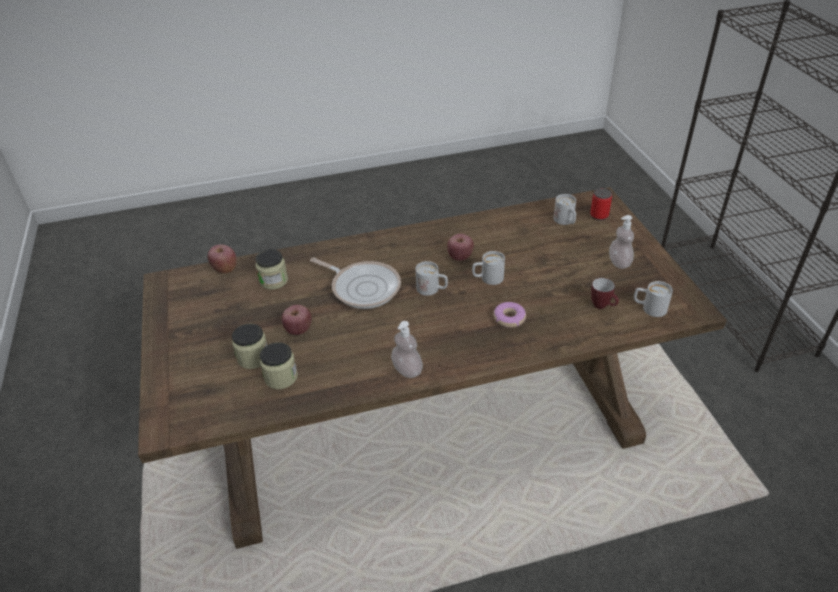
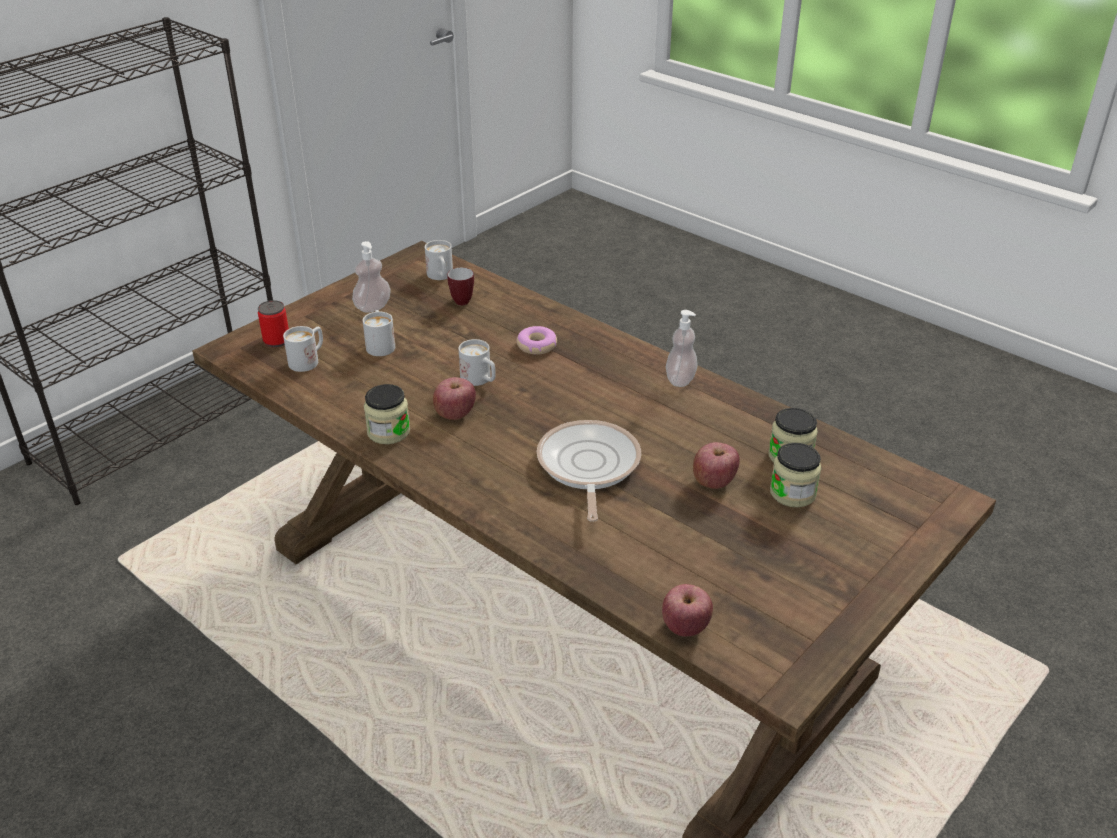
camera: 125 degrees left, 5 degrees down
jar [255,249,288,290] -> jar moved to [364,384,410,444]
white mug [416,261,448,296] -> white mug moved to [363,310,395,356]

